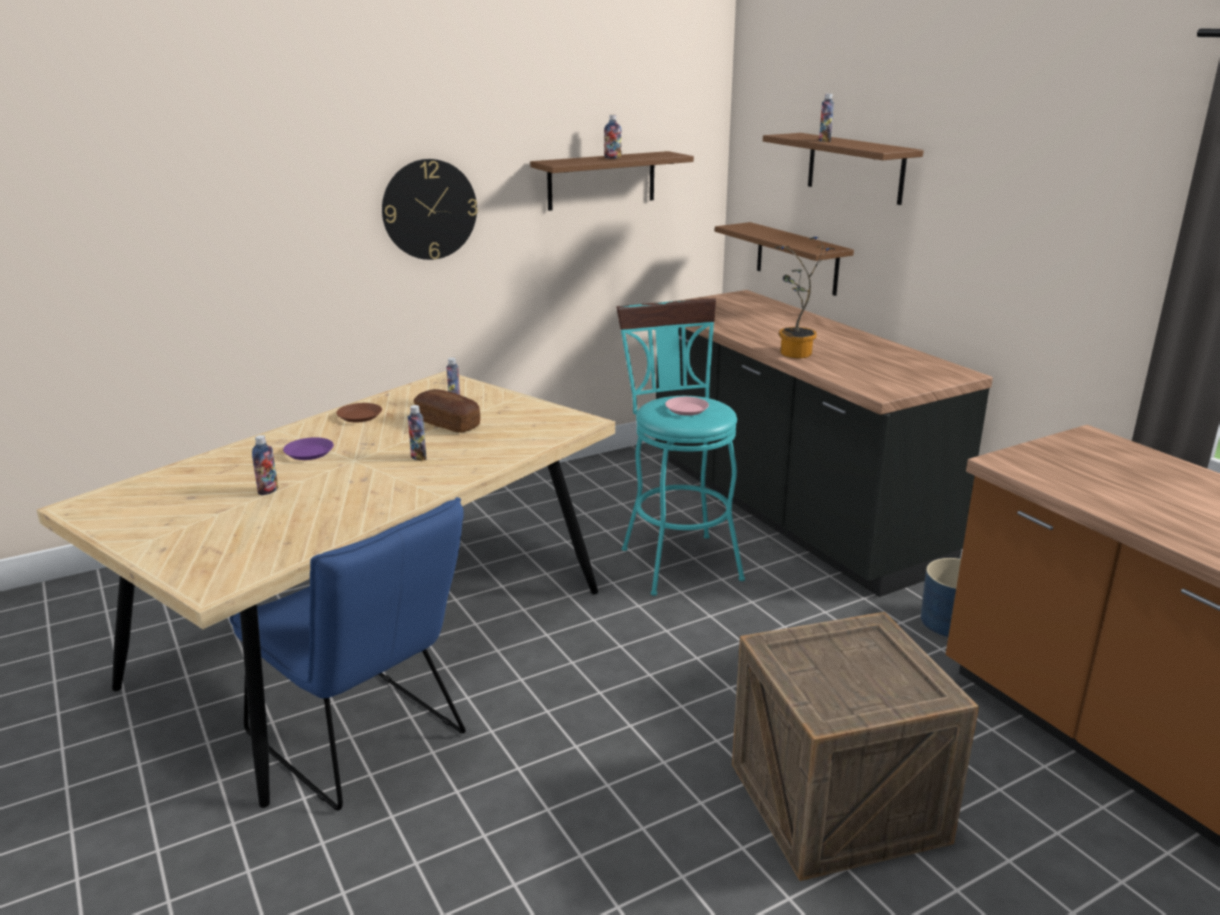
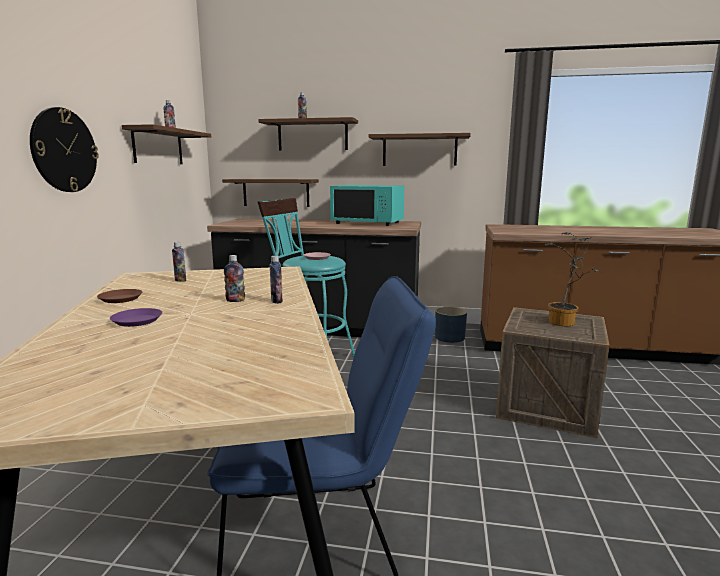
camera: 50 degrees left, 10 degrees down
bottle [252,435,278,495] -> bottle moved to [270,256,283,304]
bread [414,389,480,433] -> none
potted plant [775,236,835,358] -> potted plant moved to [545,232,600,326]
none -> turquoise microwave [330,185,404,226]
none -> brown shelf [369,133,471,166]

